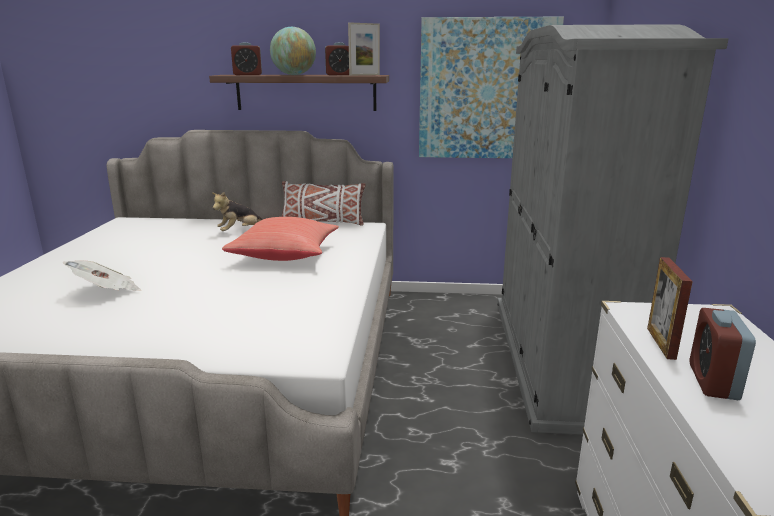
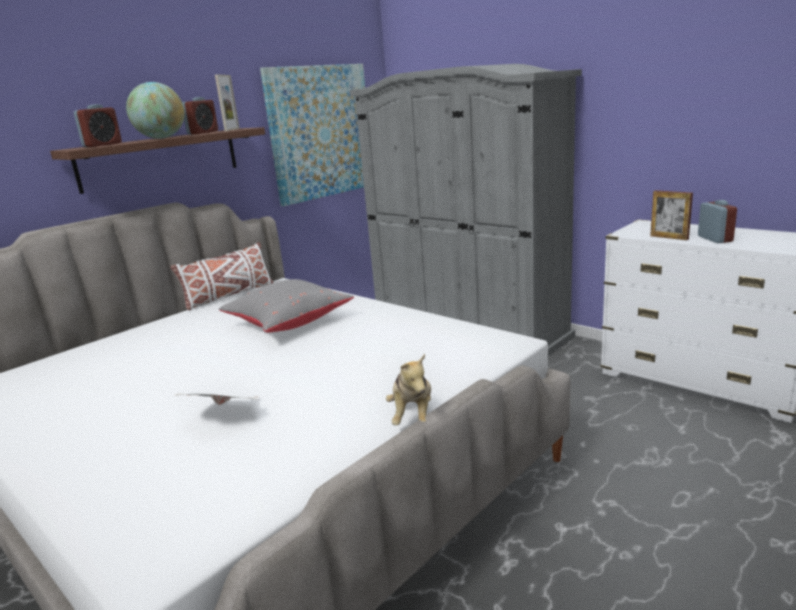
camera: 50 degrees left, 0 degrees up
plush toy [212,192,263,231] -> plush toy moved to [386,354,431,425]
red pillow [222,217,339,261] -> grey pillow [219,279,354,332]
alarm clock [689,308,756,400] -> alarm clock turned 150 degrees counterclockwise [698,200,737,243]

